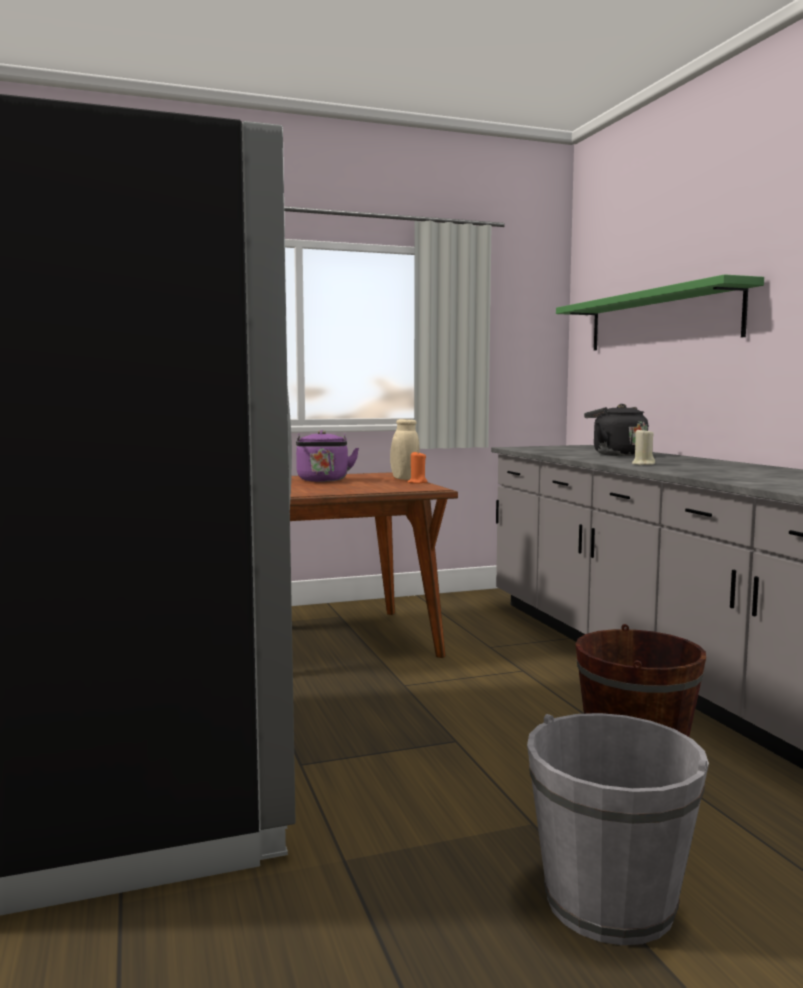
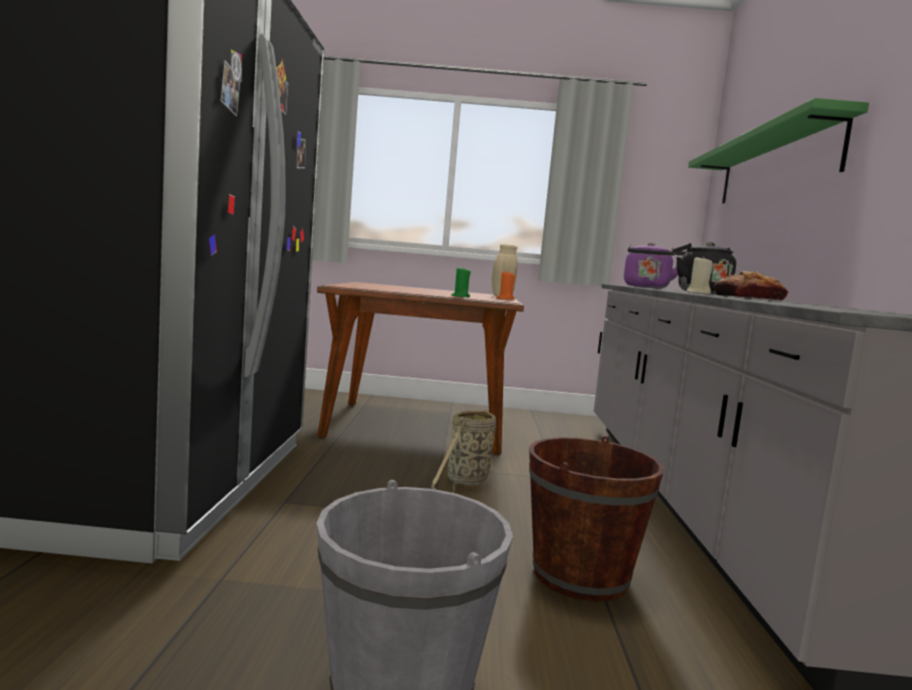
camera: 20 degrees right, 0 degrees up
purple kettle [296,430,359,482] -> purple kettle moved to [624,242,678,289]
none -> basket [431,410,496,493]
none -> green candle [451,266,471,297]
none -> bread [714,271,788,300]

